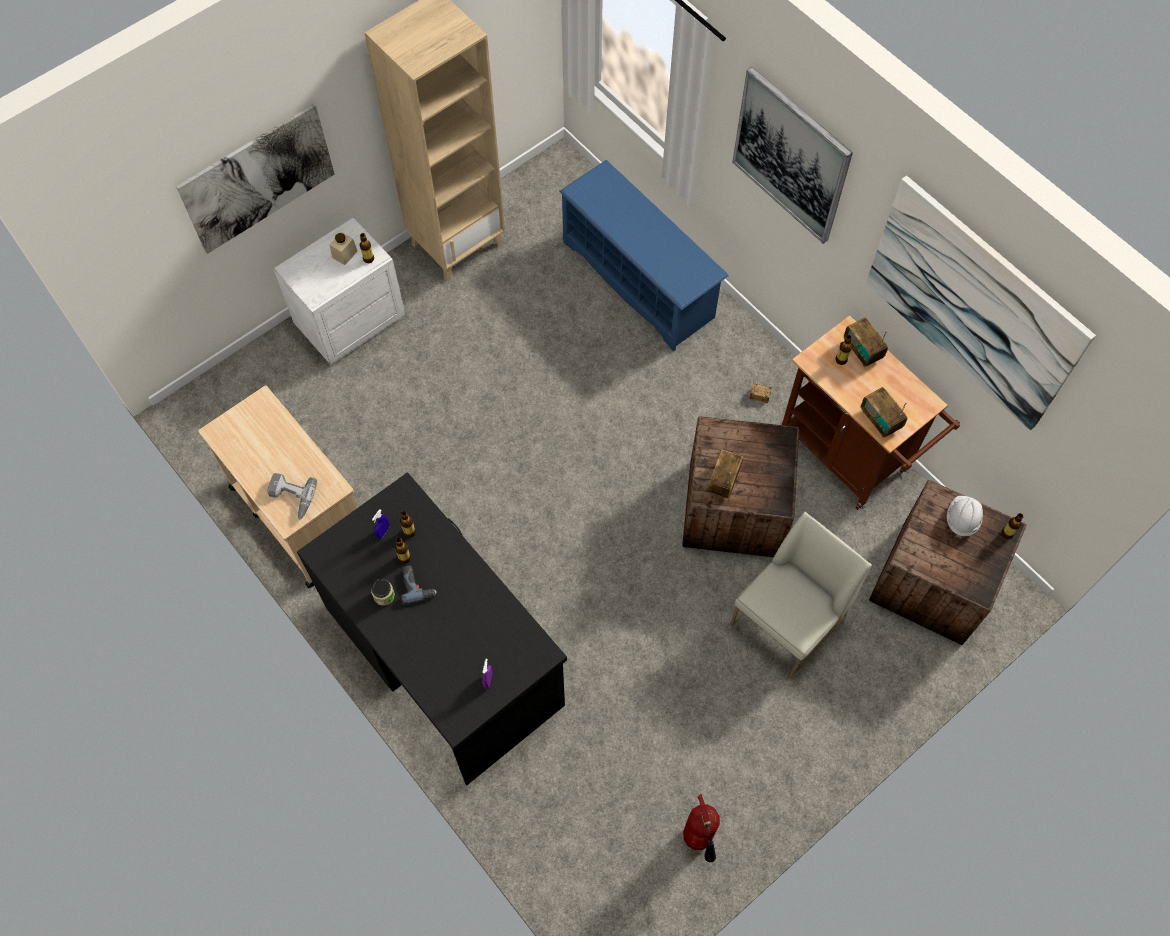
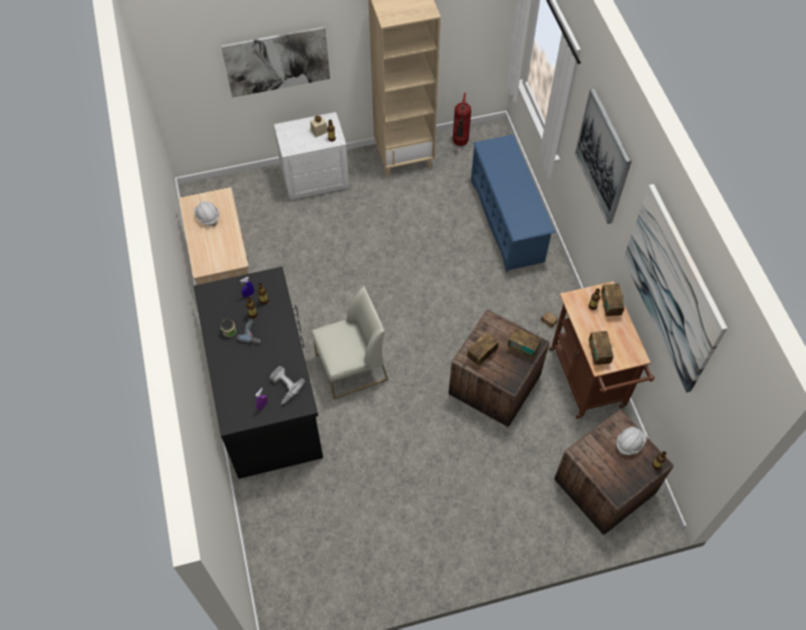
camera: 25 degrees right, 5 degrees down
power drill [267,473,317,520] -> power drill moved to [270,366,305,404]
fire extinguisher [683,794,720,862] -> fire extinguisher moved to [453,93,471,146]
white chair [730,512,872,678] -> white chair moved to [311,286,388,399]
none -> white hard hat [194,201,219,226]
none -> radio [508,328,541,358]

